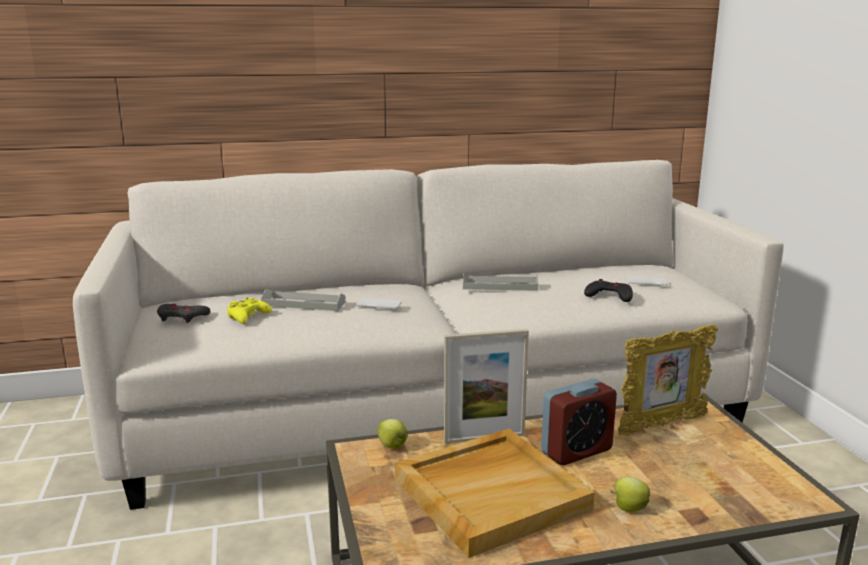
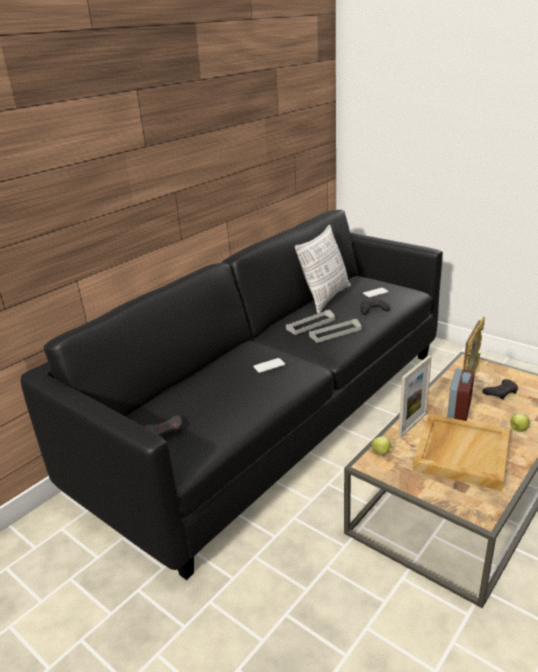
camera: 35 degrees left, 10 degrees up
white sofa [73,160,784,510] -> black sofa [21,210,443,580]
yellow game controller [227,298,272,323] -> none
grey tray [261,289,345,311] -> grey tray moved to [309,319,361,343]
none -> pillow [295,225,351,313]
none -> black game controller [482,379,518,400]

